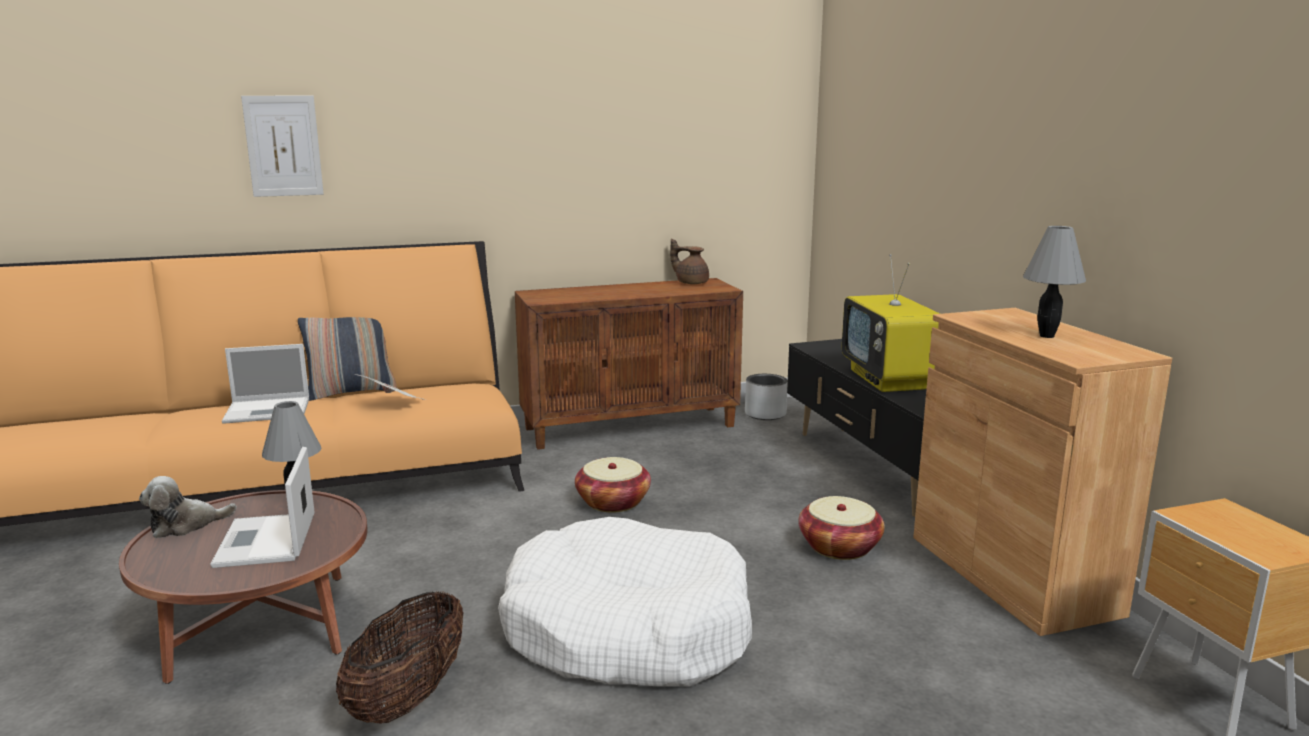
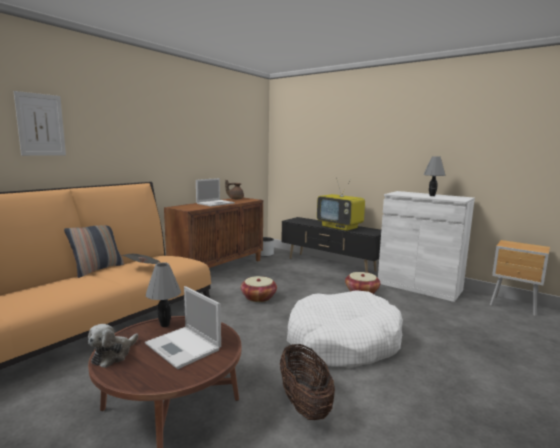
camera: 35 degrees left, 5 degrees down
laptop [222,344,309,424] -> laptop moved to [196,178,235,207]
brown cabinet [913,308,1172,636] -> white cabinet [378,191,475,302]

